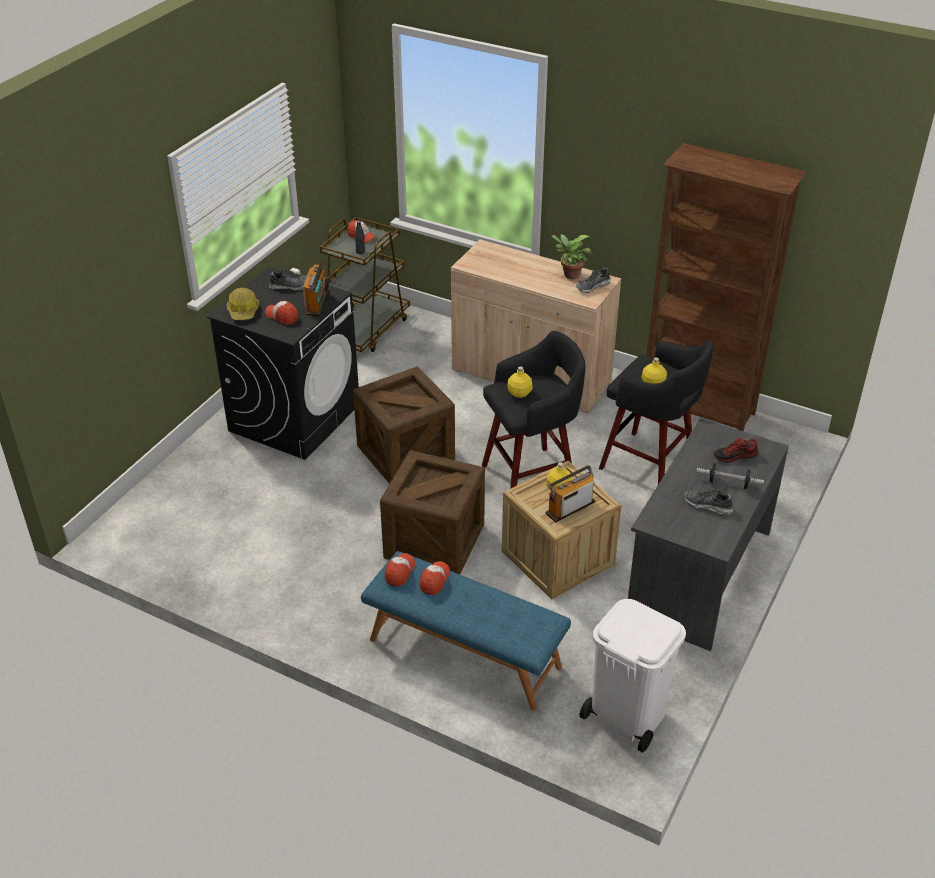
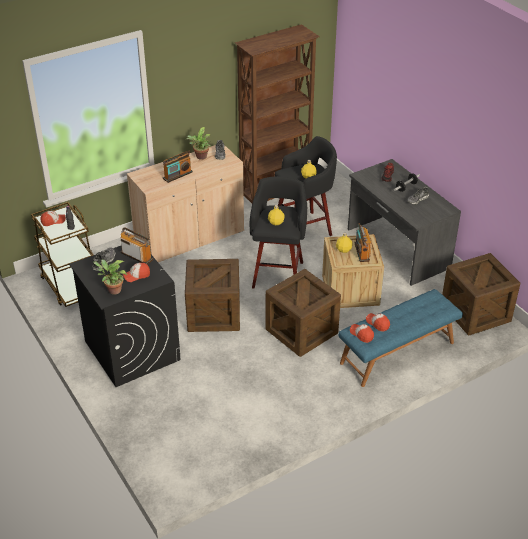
camera: 60 degrees left, 0 degrees up
hard hat [227,288,259,320] -> potted plant [93,259,127,295]
white trash can [580,599,686,753] -> crate [442,253,520,336]
none -> radio [163,151,193,183]

